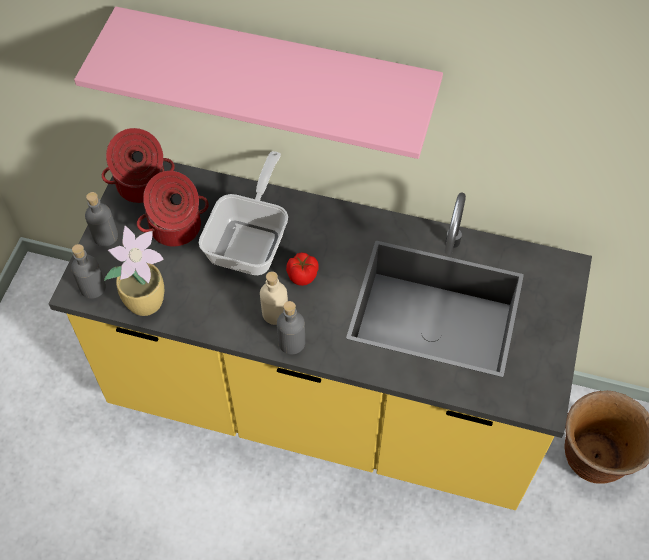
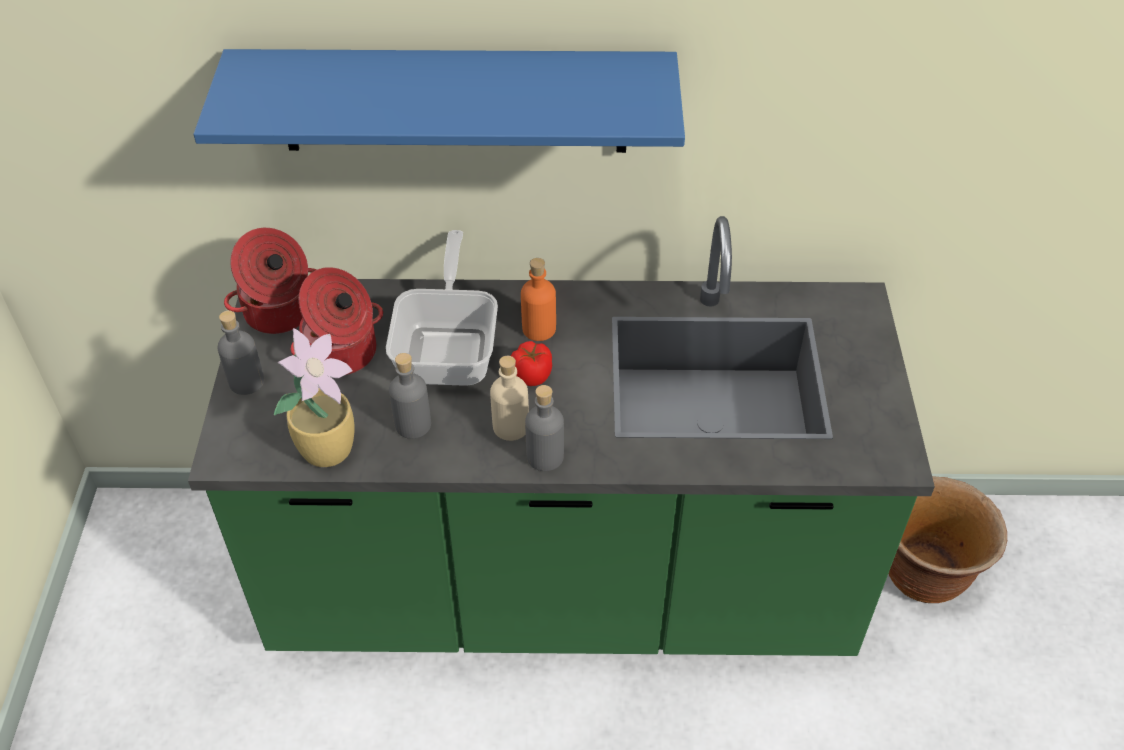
camera: 15 degrees left, 10 degrees down
yellow counter [49,161,592,510] -> green counter [188,216,935,656]
grey bottle [71,244,106,299] -> grey bottle moved to [389,353,431,439]
pink shelf [74,7,443,159] -> blue shelf [193,49,685,153]
none -> orange bottle [521,258,556,341]

